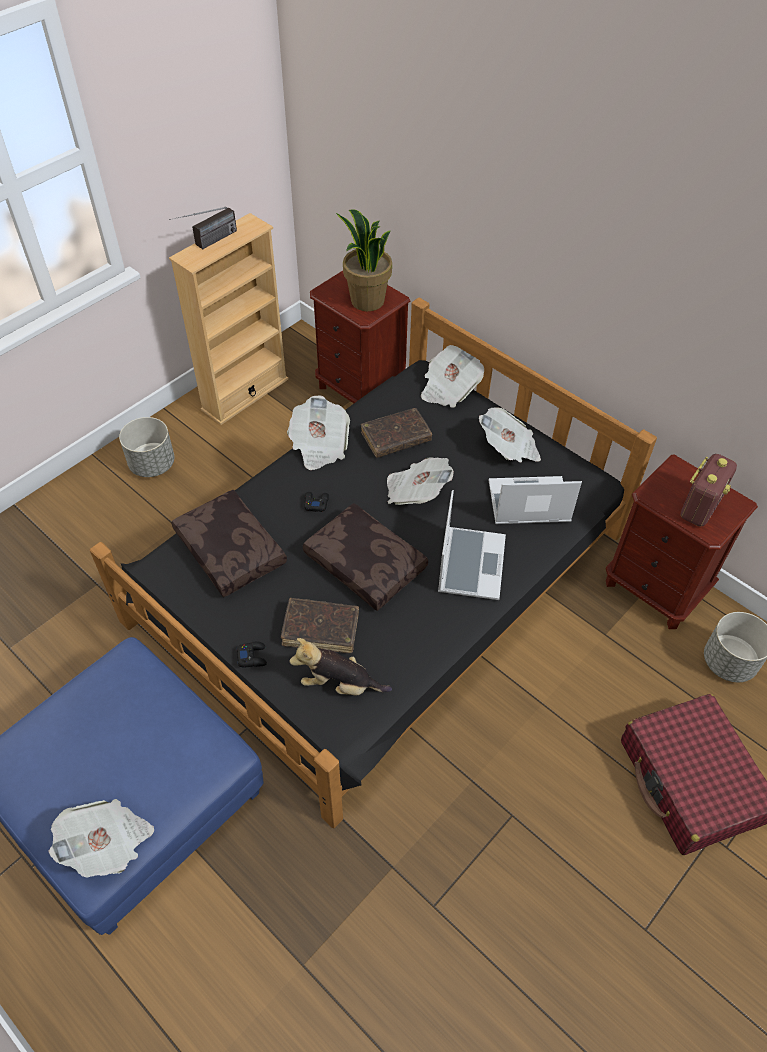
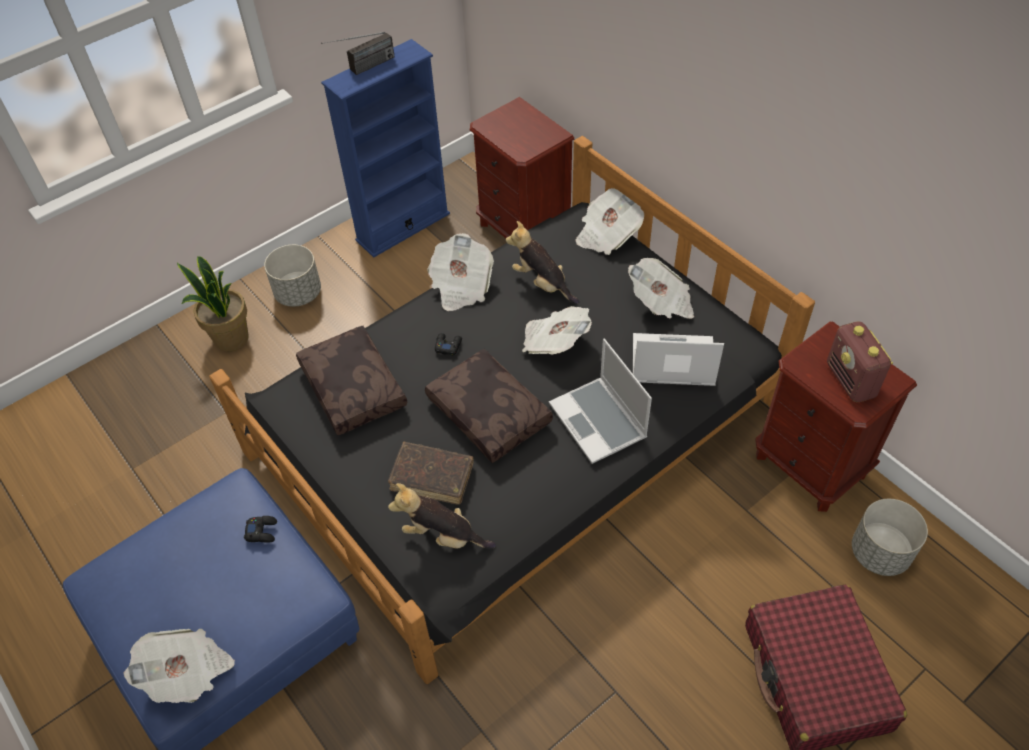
camera: 10 degrees right, 0 degrees up
beige bookcase [169,213,289,425] -> blue bookcase [321,39,450,258]
black game controller [237,641,267,668] -> black game controller moved to [244,516,277,542]
potted plant [336,209,392,311] -> potted plant moved to [177,256,249,351]
brown book [361,408,432,458] -> plush toy [506,221,579,304]
laptop [438,490,506,600] -> laptop turned 135 degrees clockwise [549,339,652,464]
radio [681,454,737,527] -> radio turned 120 degrees clockwise [827,322,893,402]

